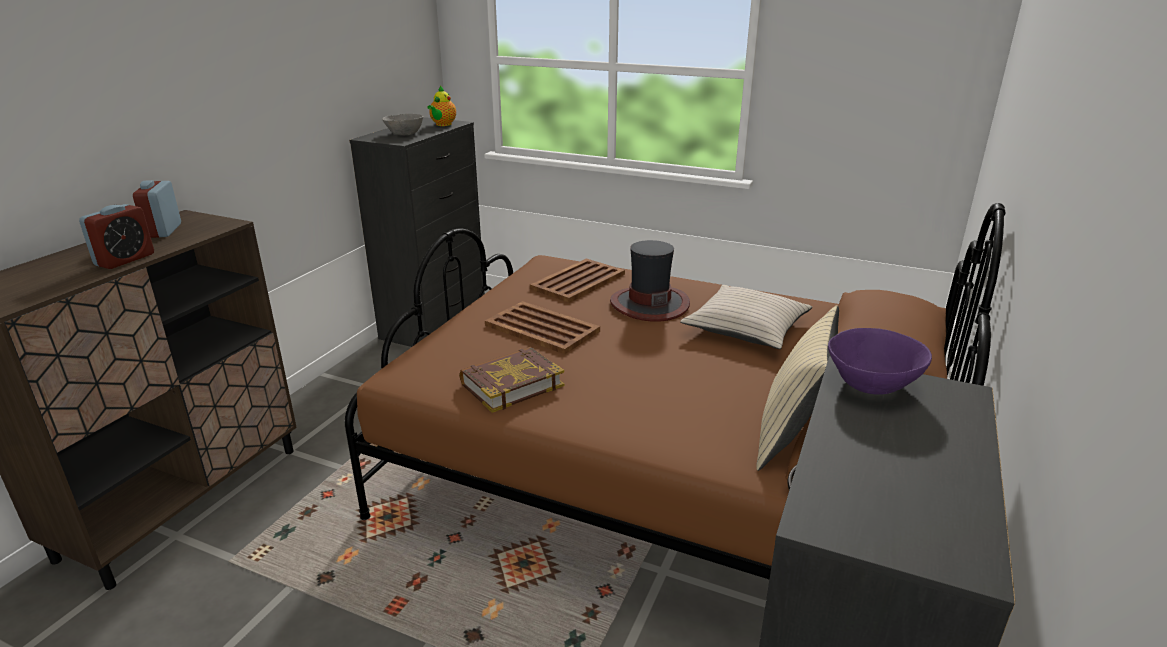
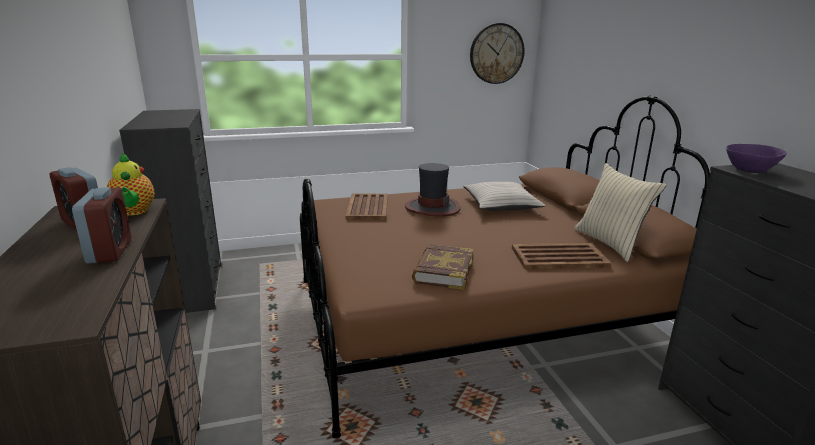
camera: 40 degrees left, 5 degrees down
grey bowl [382,114,423,135] -> none
teapot [427,86,456,126] -> teapot moved to [107,153,154,216]
brown tray [485,301,600,354] -> brown tray moved to [512,243,611,269]
none -> wall clock [470,23,525,84]

